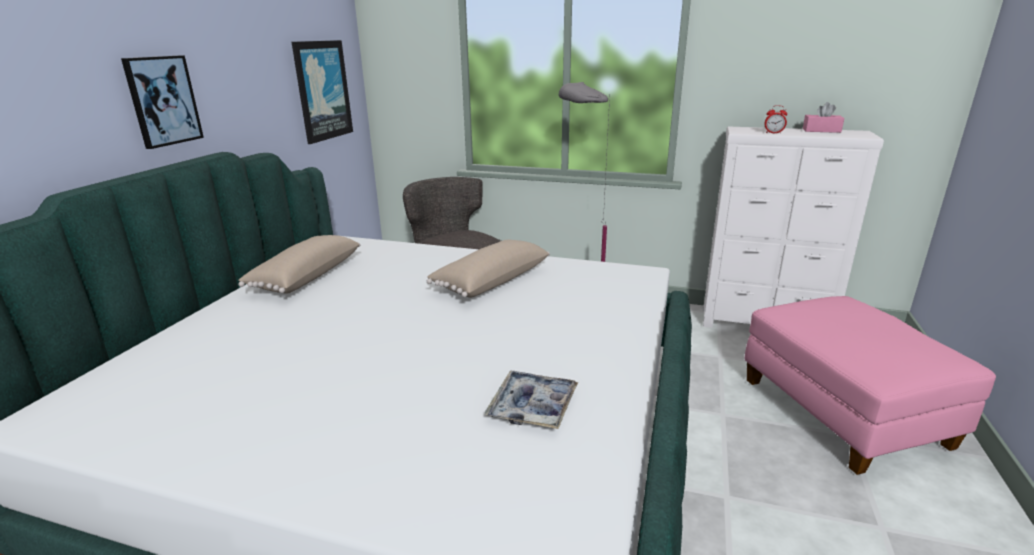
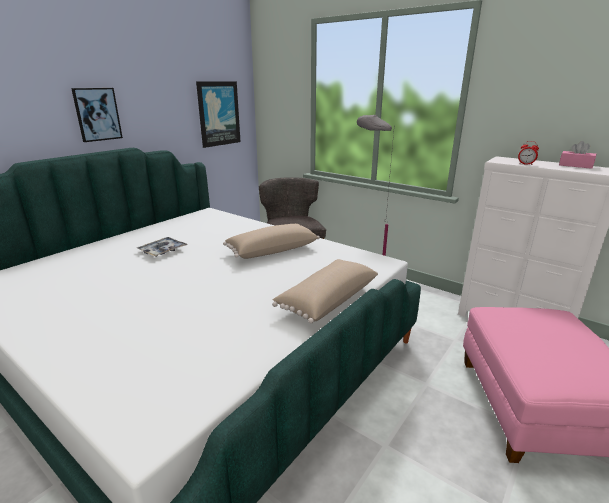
camera: 20 degrees right, 0 degrees up
beige pillow [238,235,360,294] -> beige pillow moved to [272,259,378,324]
tray [485,371,578,429] -> tray moved to [137,237,187,257]

